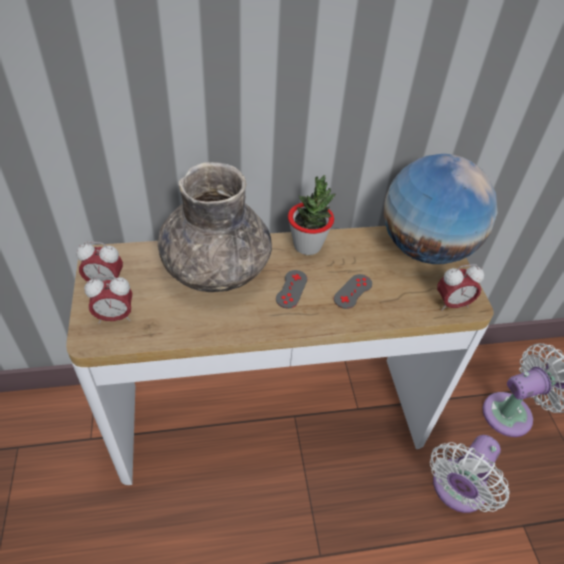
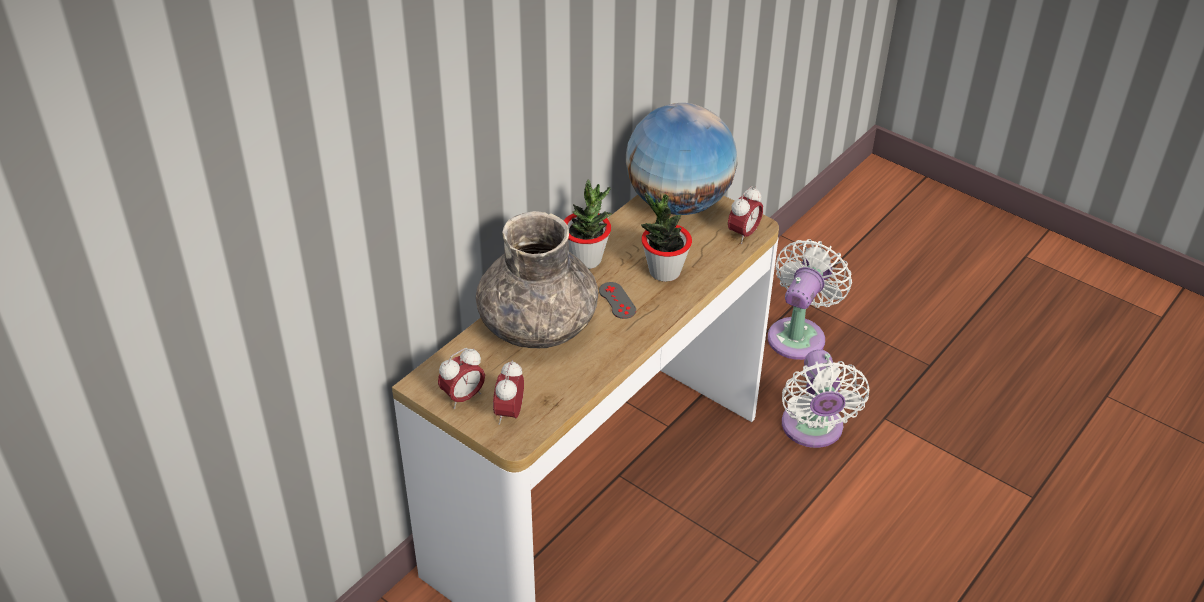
camera: 40 degrees left, 5 degrees down
alarm clock [84,275,132,324] -> alarm clock turned 150 degrees clockwise [493,360,524,425]
grey game controller [334,274,372,309] -> potted plant [641,192,692,282]

